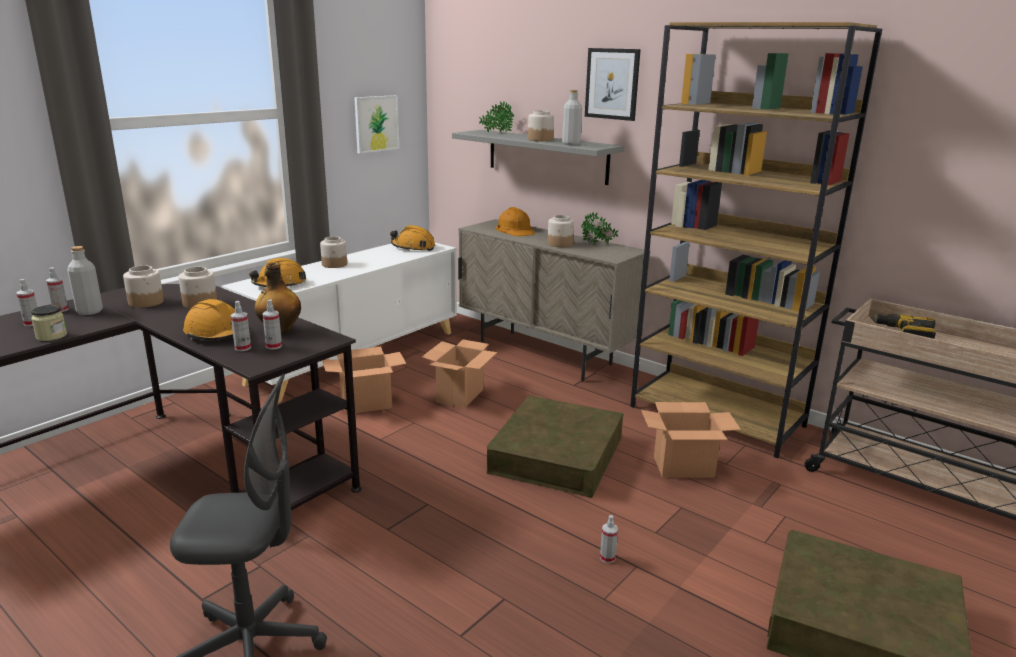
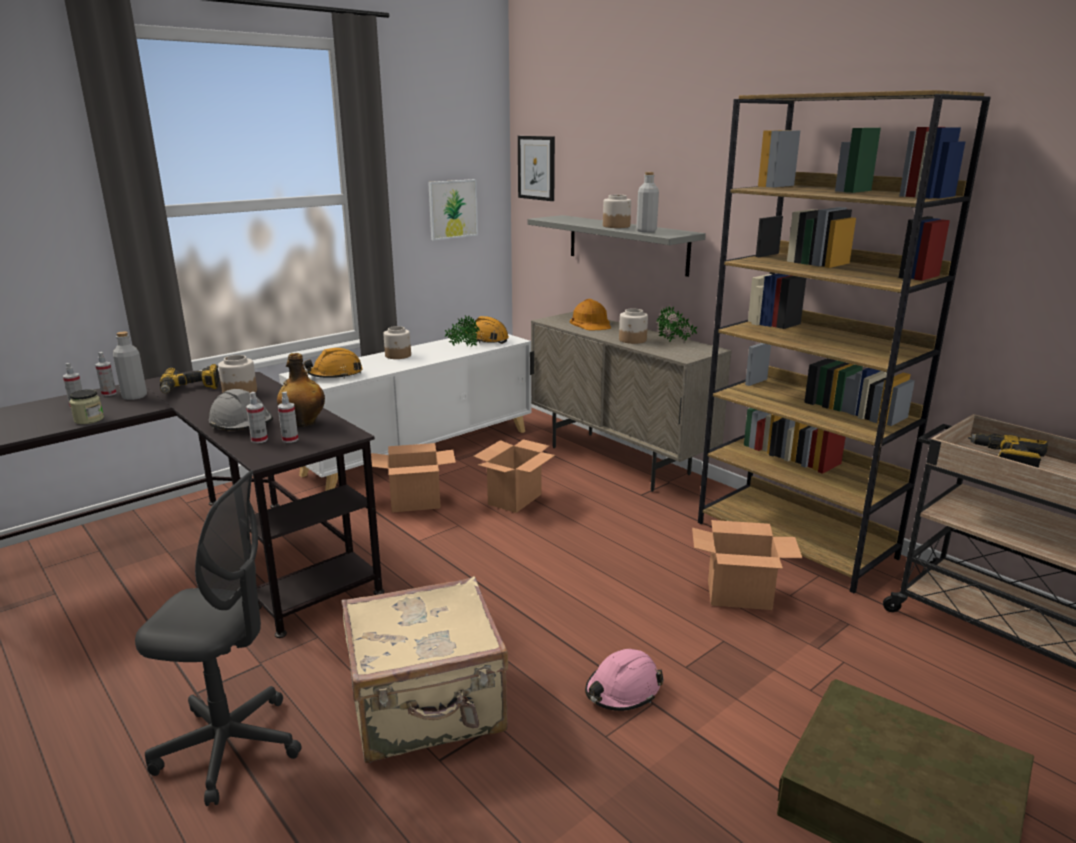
camera: 10 degrees right, 0 degrees up
jar [123,265,164,308] -> power drill [160,364,220,393]
orange hard hat [183,299,250,340] -> grey hard hat [209,389,273,431]
potted plant [479,101,514,133] -> potted plant moved to [445,315,480,347]
brown storage box [487,395,623,498] -> none
picture [585,48,641,121] -> picture moved to [518,136,555,201]
spray bottle [600,515,618,563] -> pink hard hat [585,649,664,711]
none -> beige suitcase [342,576,508,763]

